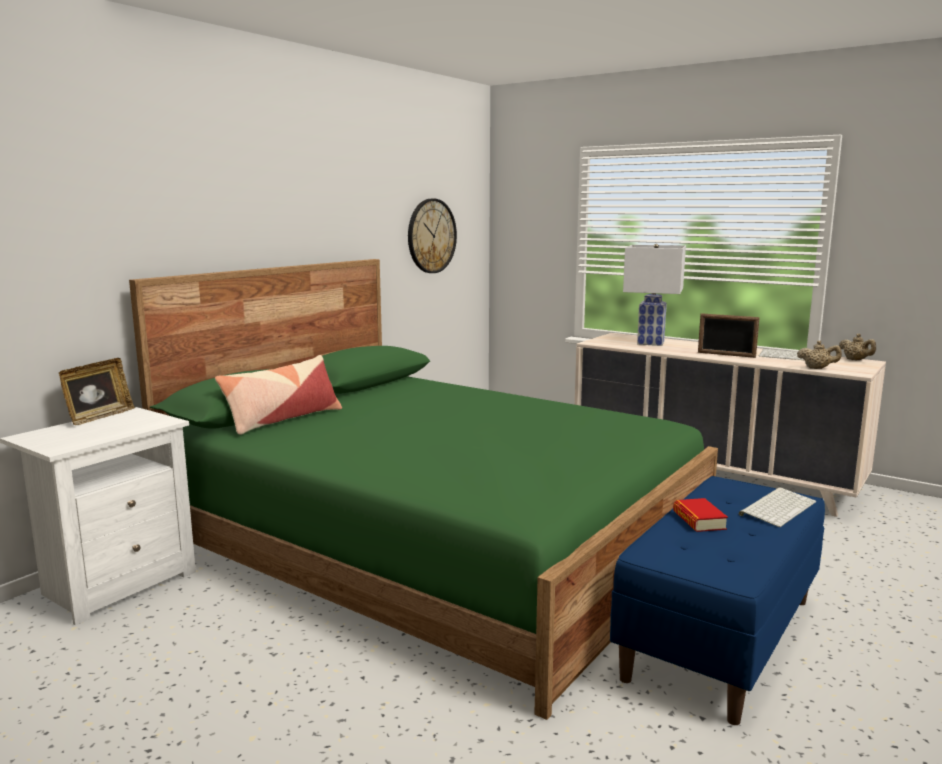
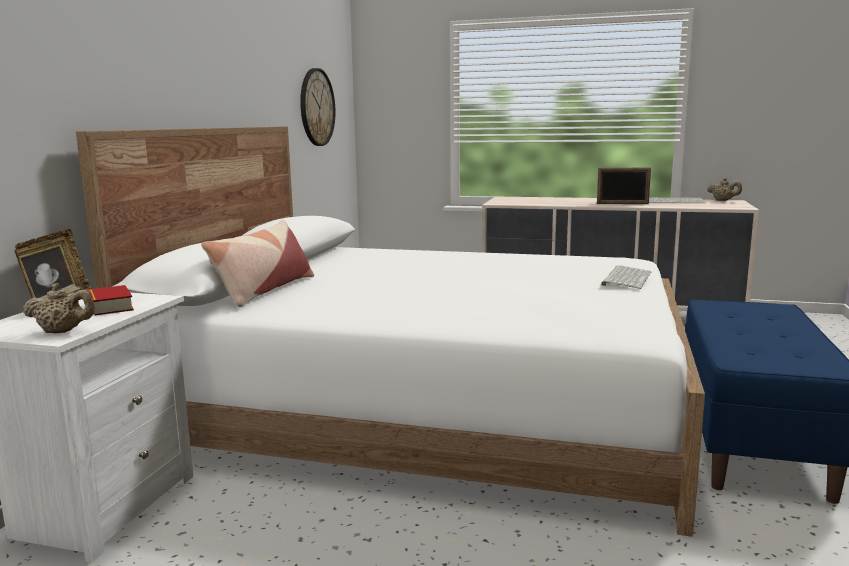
camera: 20 degrees left, 0 degrees up
green bed [129,259,718,720] -> white bed [76,126,705,537]
white table lamp [623,244,686,346] -> none
book [673,498,728,532] -> book moved to [88,285,134,315]
keyboard [739,488,816,527] -> keyboard moved to [601,265,651,289]
beige teapot [797,341,842,369] -> beige teapot moved to [23,283,95,334]

